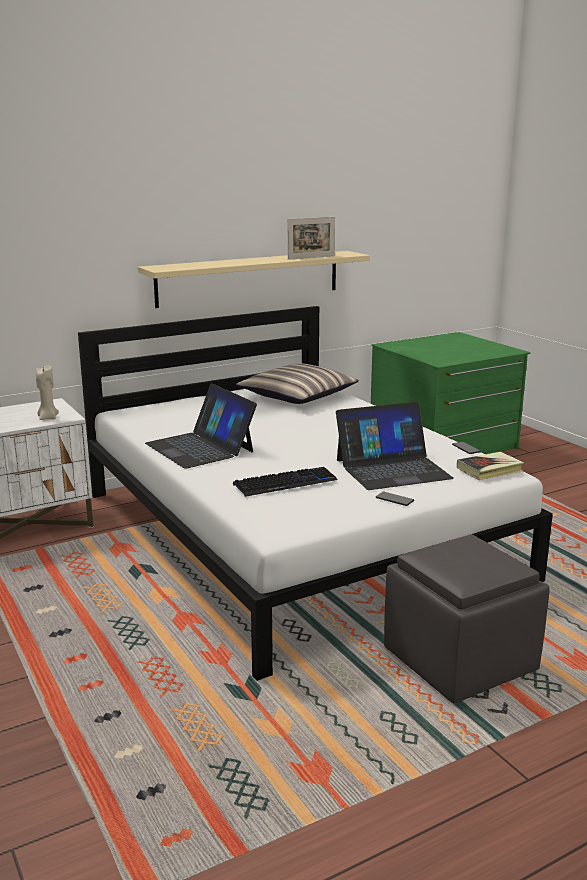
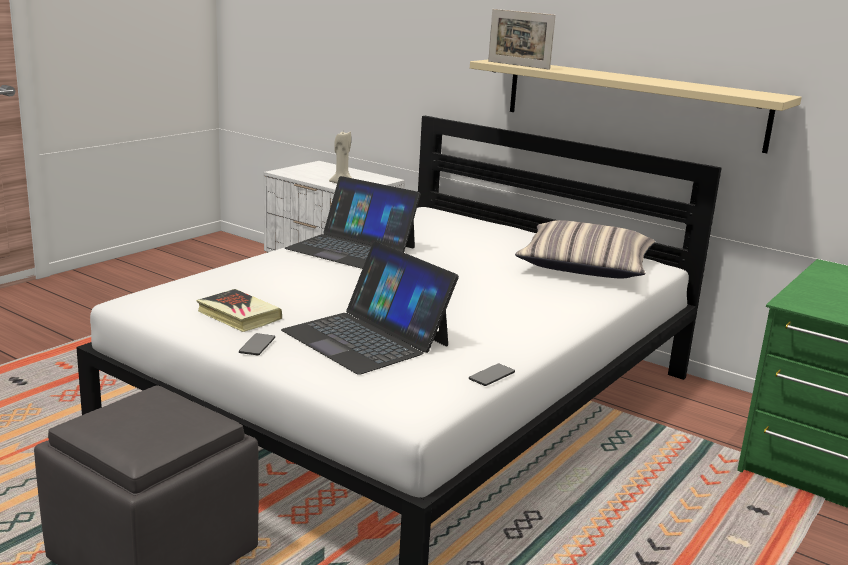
camera: 65 degrees right, 0 degrees up
laptop [145,383,257,469] -> laptop turned 90 degrees counterclockwise [285,176,421,269]
keyboard [233,467,338,497] -> none
picture frame [288,217,335,260] -> picture frame moved to [488,9,556,70]
book [457,452,524,480] -> book moved to [196,289,282,332]

